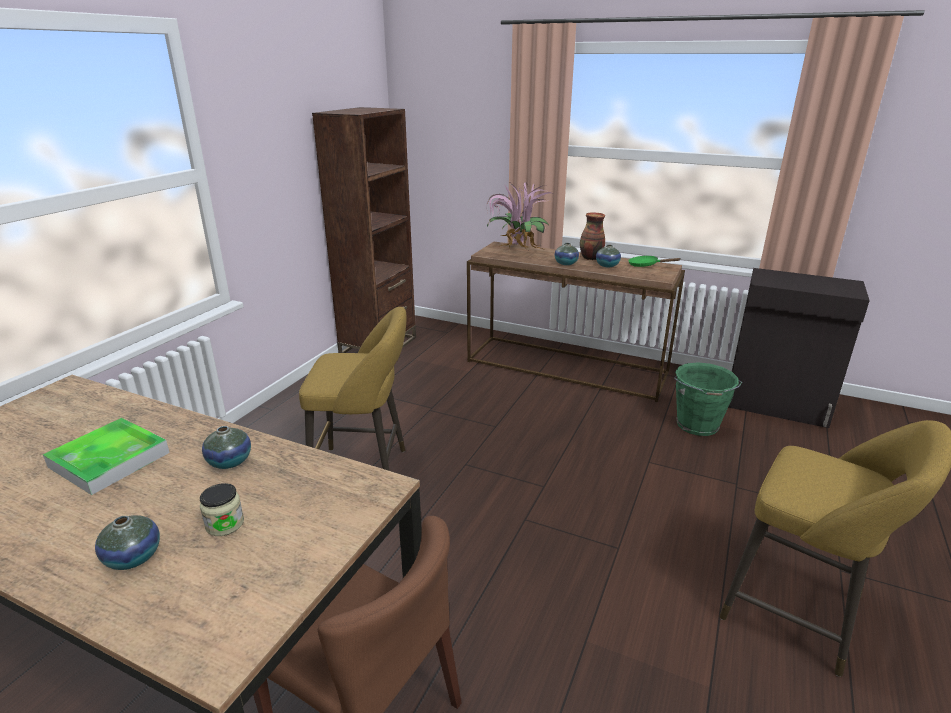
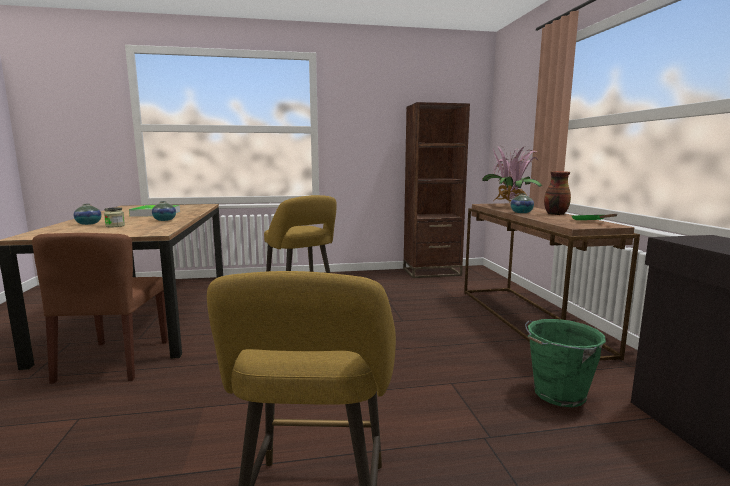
camera: 55 degrees right, 15 degrees down
vase [596,245,621,267] -> none

